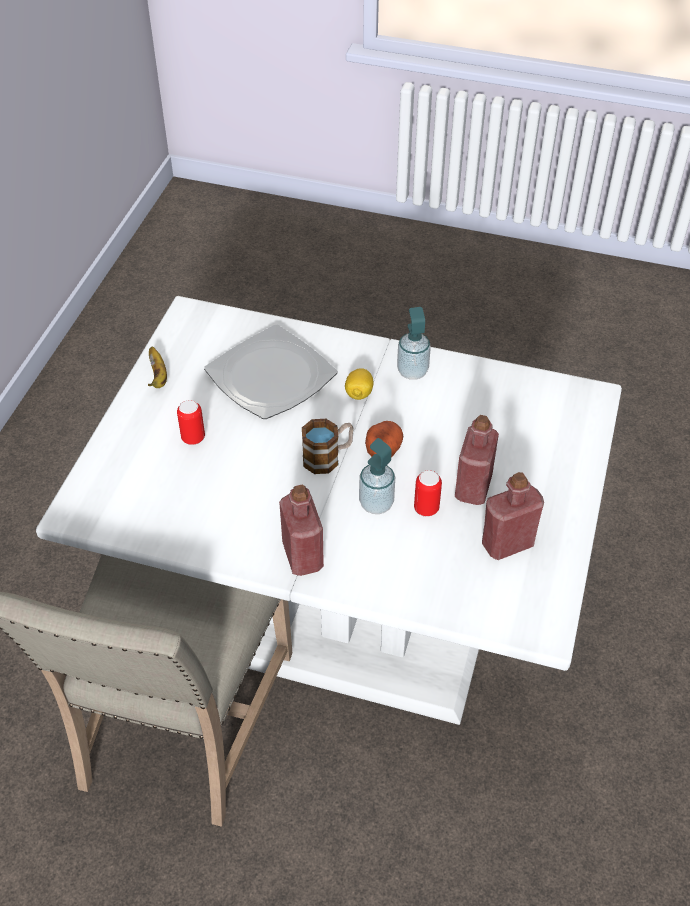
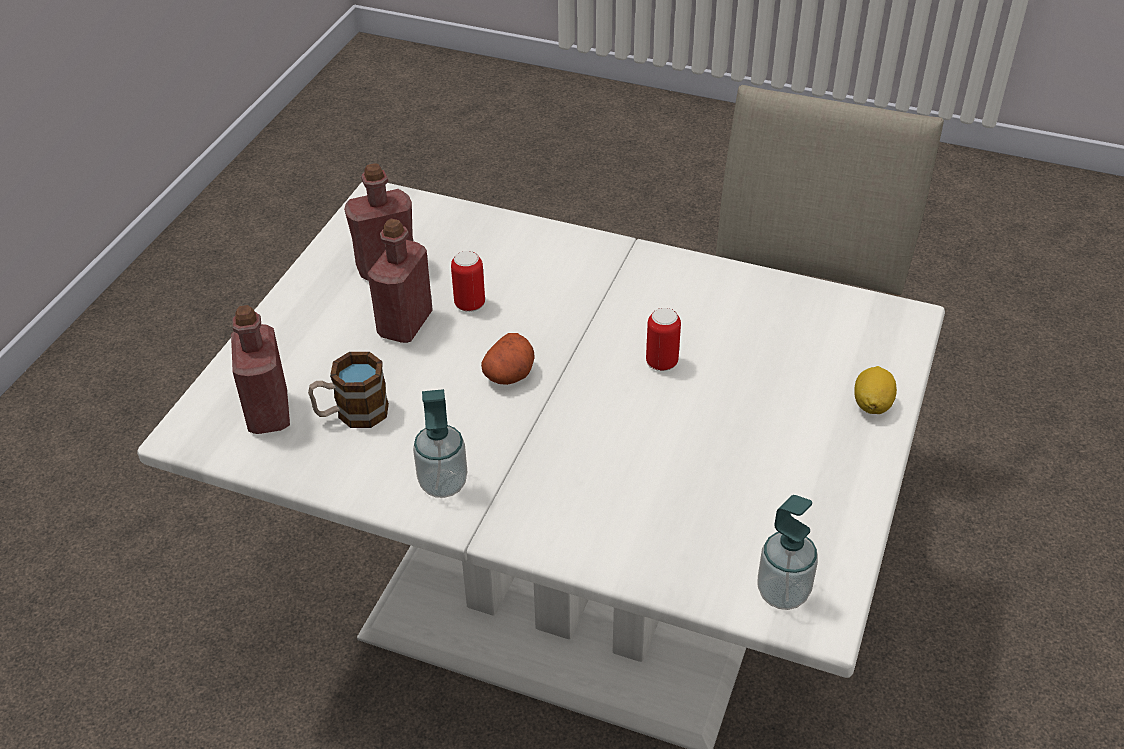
camera: 175 degrees left, 5 degrees down
banana [148,347,167,388] -> none
can [177,400,205,445] -> can moved to [646,308,681,371]
plate [204,324,337,419] -> none
red bottle [279,485,324,576] -> red bottle moved to [231,305,290,434]
mug [302,419,354,474] -> mug moved to [308,352,389,428]
lemon [345,368,374,400] -> lemon moved to [854,366,897,414]
soap dispenser [359,438,395,514] -> soap dispenser moved to [757,495,818,610]

